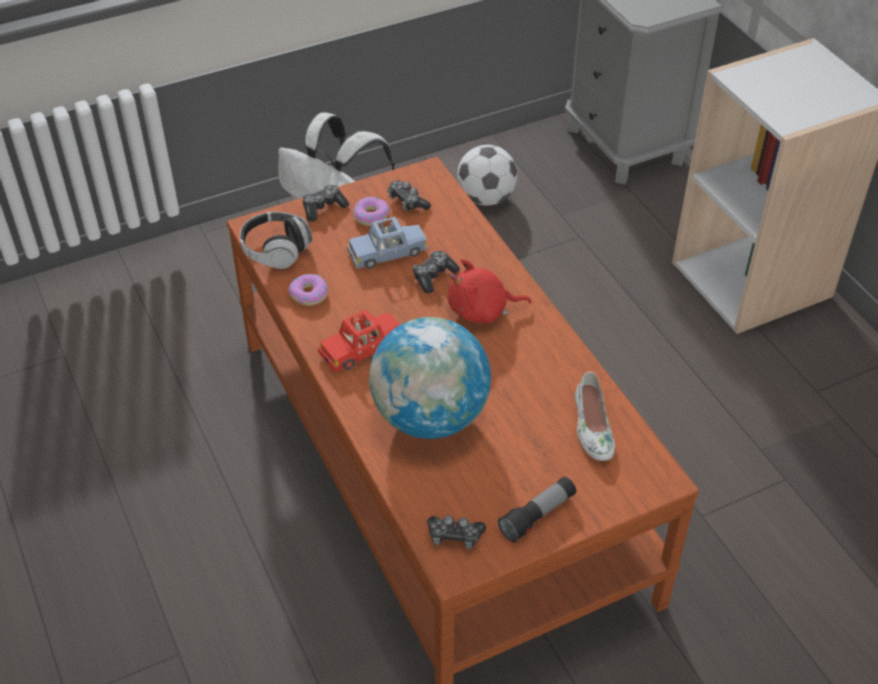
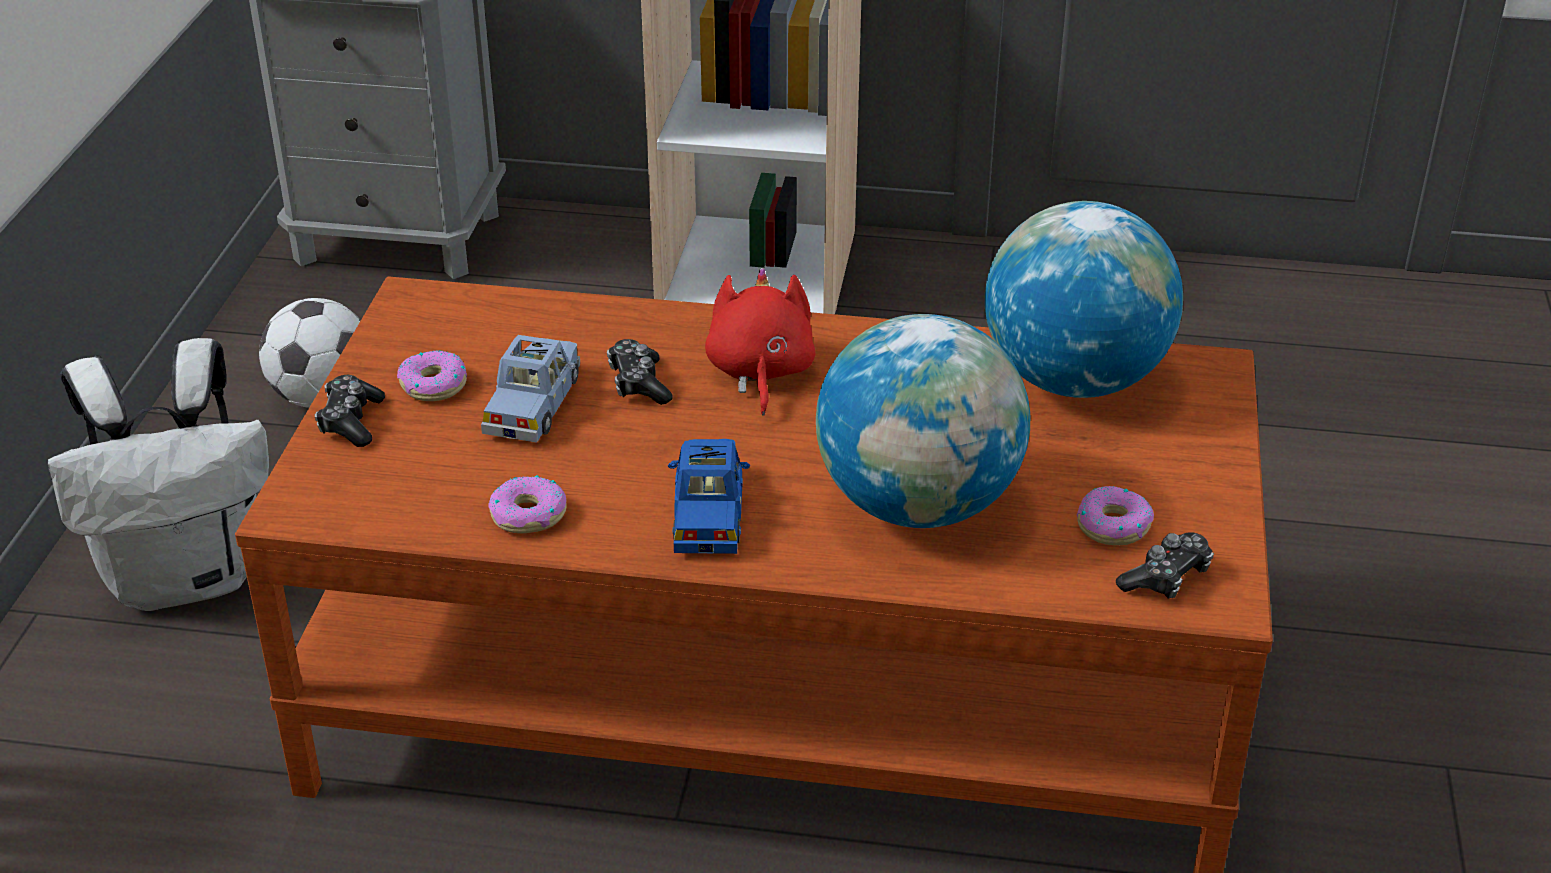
camera: 55 degrees left, 10 degrees down
headphones [240,212,313,269] -> none
red toy car [318,310,400,372] -> blue toy car [668,439,750,554]
game controller [387,180,431,212] -> none
red plush toy [448,259,531,323] -> red plush toy turned 150 degrees clockwise [705,268,816,416]
flashlight [498,477,576,542] -> none
white shoe [575,372,615,461] -> globe [985,201,1183,398]
none -> donut [1077,486,1154,545]

